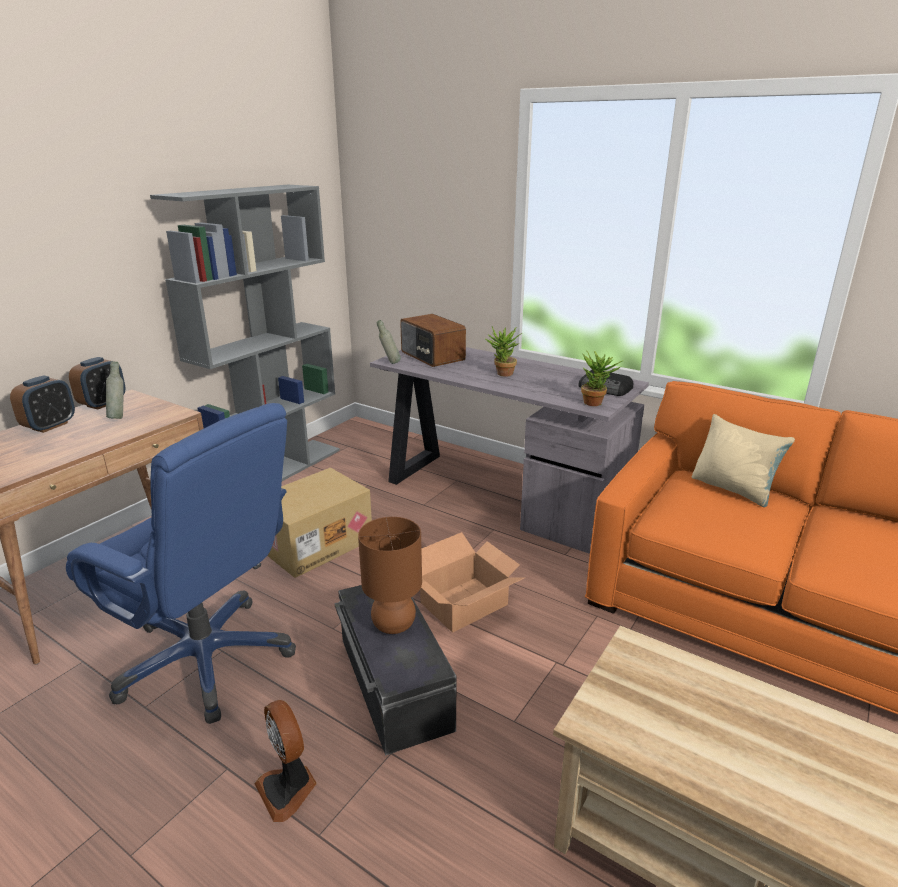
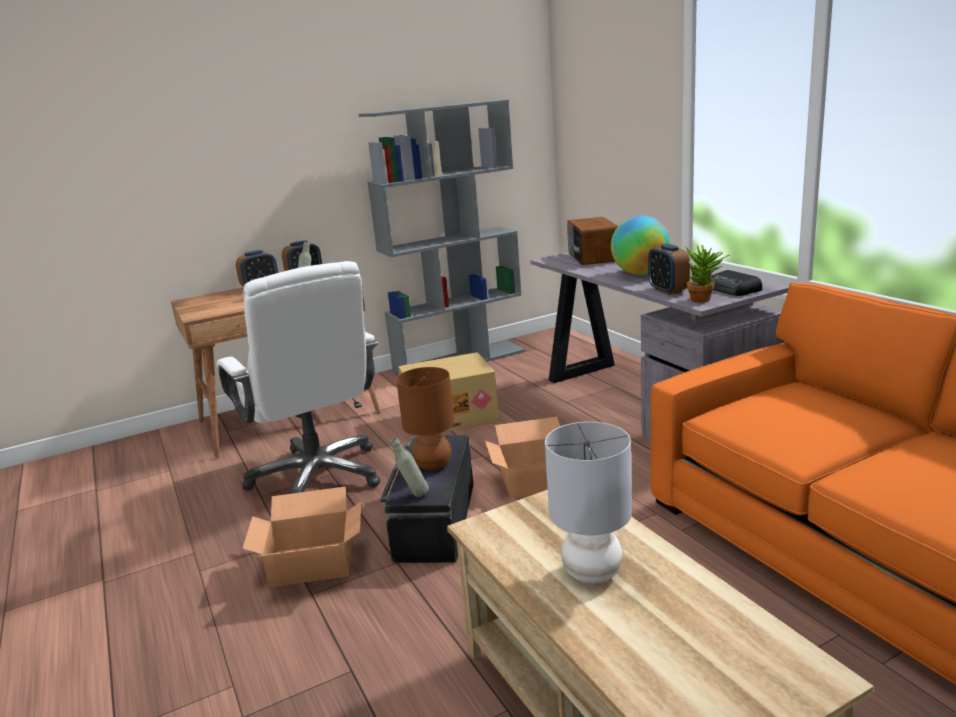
camera: 30 degrees right, 5 degrees down
blue office chair [66,403,296,724] -> white office chair [216,261,381,494]
fan [254,700,316,822] -> cardboard box [242,486,361,587]
grey bottle [377,320,401,364] -> grey bottle moved to [390,438,429,497]
potted plant [485,326,522,377] -> globe [611,216,671,275]
beige pillow [692,414,795,507] -> none
none -> grey table lamp [545,422,632,583]
none -> alarm clock [648,244,690,295]

